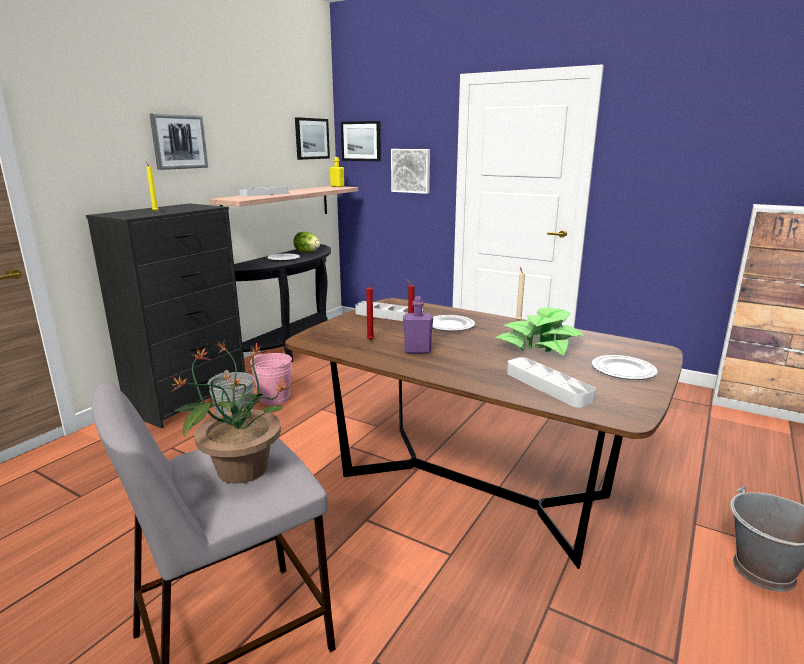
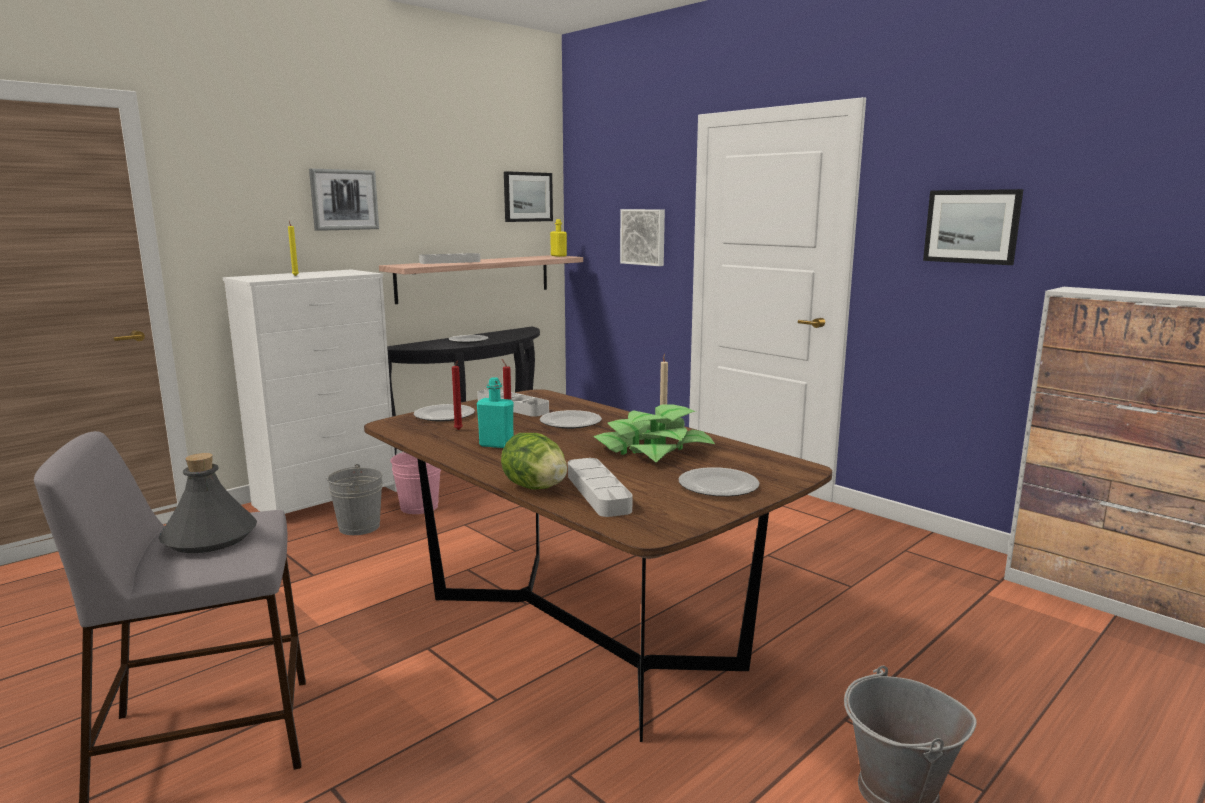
camera: 15 degrees right, 5 degrees down
black dresser [86,204,245,428] -> white dresser [223,270,397,514]
potted plant [171,340,292,484] -> grey bottle [158,453,257,553]
lettuce [293,232,320,253] -> lettuce moved to [501,433,567,490]
picture [341,121,381,161] -> picture moved to [923,189,1023,265]
purple bottle [403,296,433,354] -> turquoise bottle [477,377,514,448]
none -> plate [414,404,475,422]

